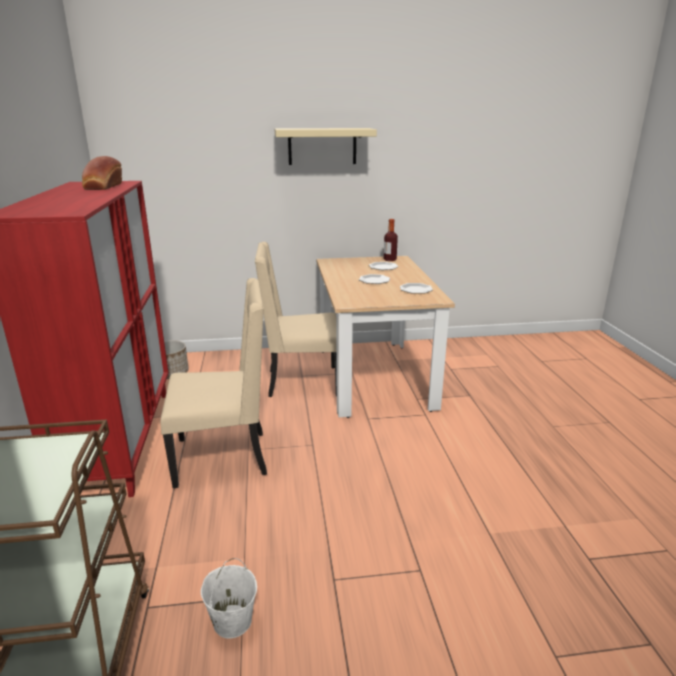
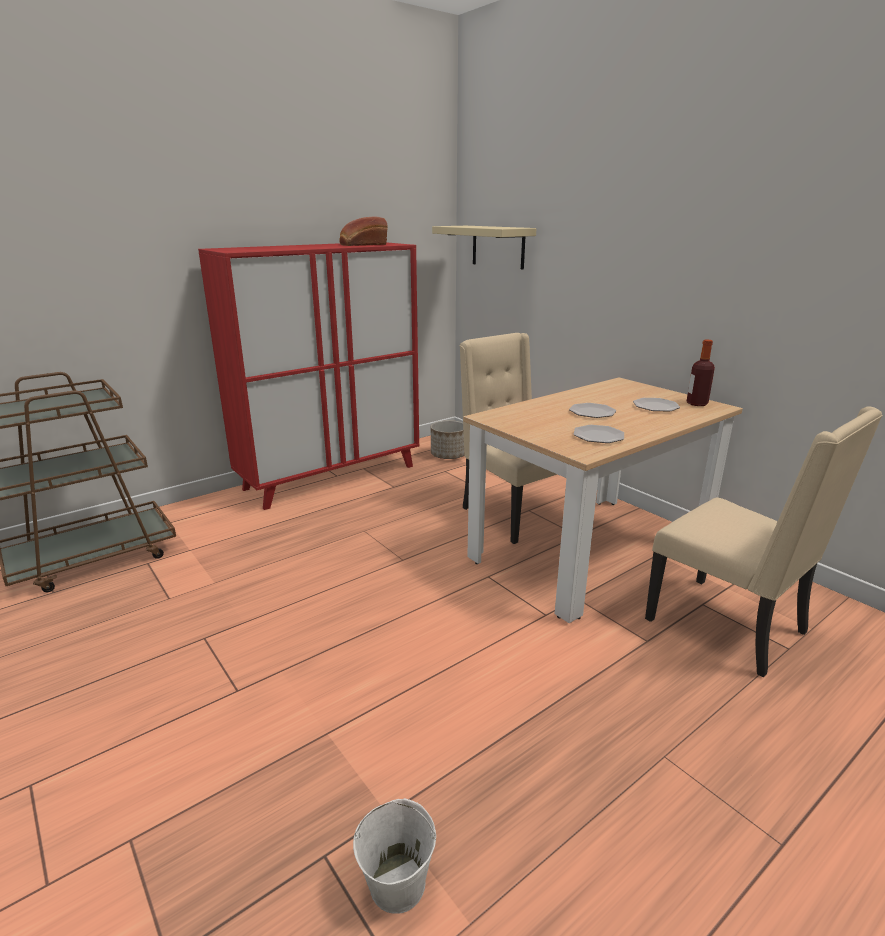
camera: 60 degrees right, 0 degrees up
beige chair [160,278,267,488] -> beige chair moved to [645,406,883,678]
white bucket [201,558,257,638] -> white bucket moved to [353,798,436,914]
beige shelf [275,128,377,165] -> beige shelf moved to [432,226,536,270]

